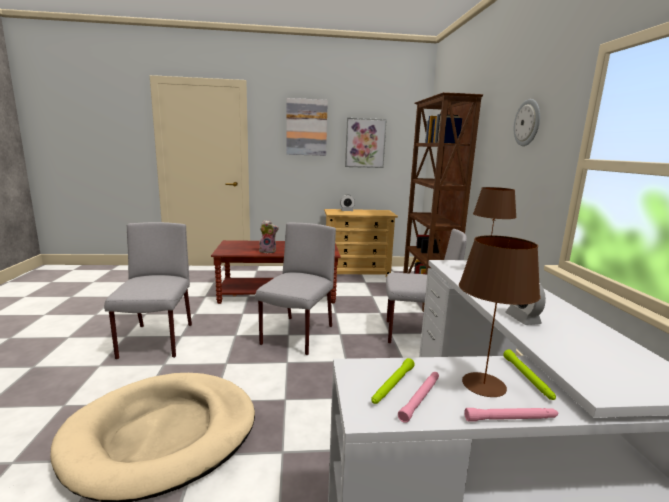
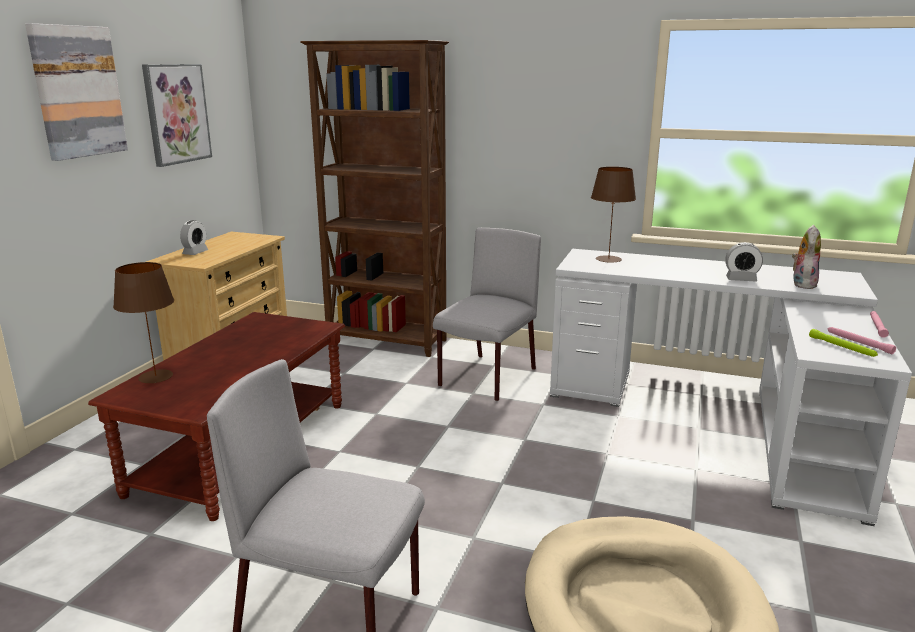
camera: 65 degrees left, 5 degrees up
grey chair [255,223,336,355] -> none
plush toy [259,220,279,253] -> plush toy moved to [792,225,821,289]
brown table lamp [459,235,540,397] -> brown table lamp moved to [113,262,174,383]
green flashlight [503,350,556,400] -> none
wall clock [514,99,540,146] -> none

